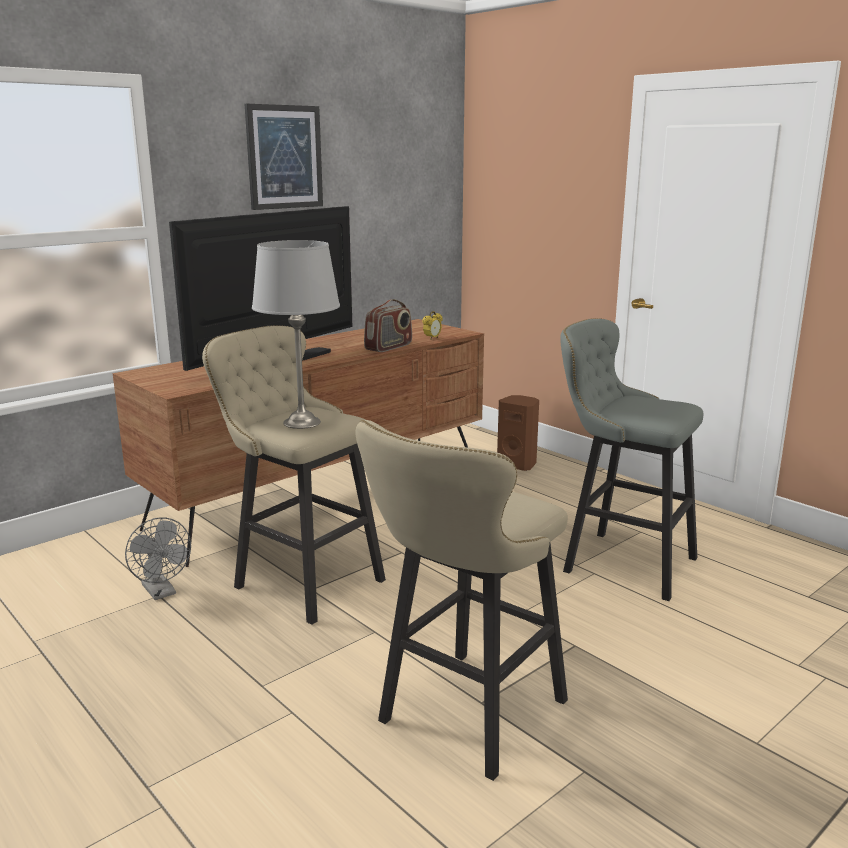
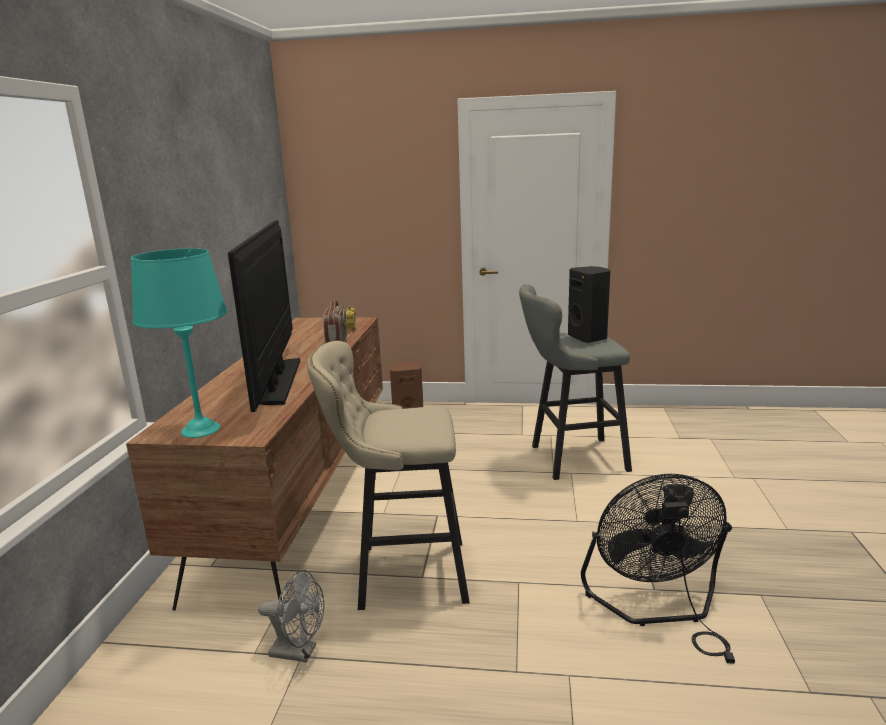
camera: 40 degrees left, 0 degrees up
picture [245,104,323,210] -> none
grey table lamp [252,240,340,429] -> none
beige stool [356,420,568,781] -> black fan [581,474,735,664]
none -> turquoise table lamp [131,248,228,438]
none -> black speaker [568,266,610,343]

